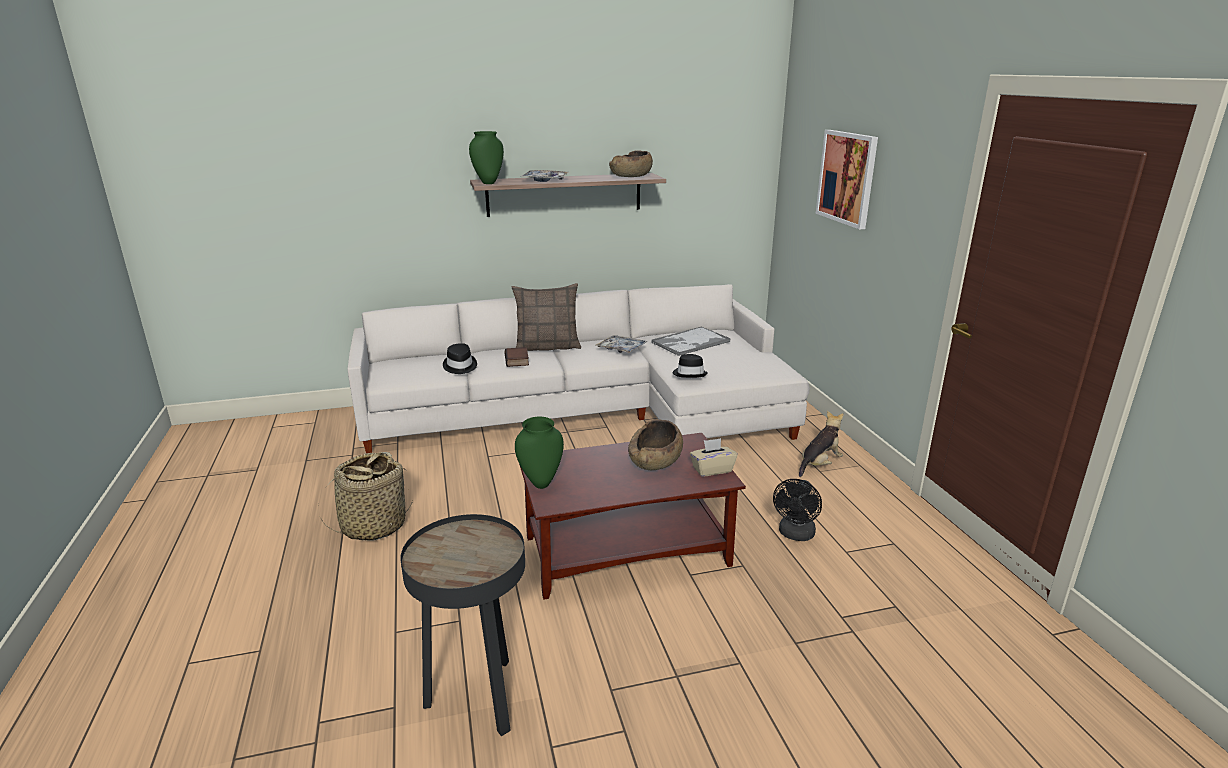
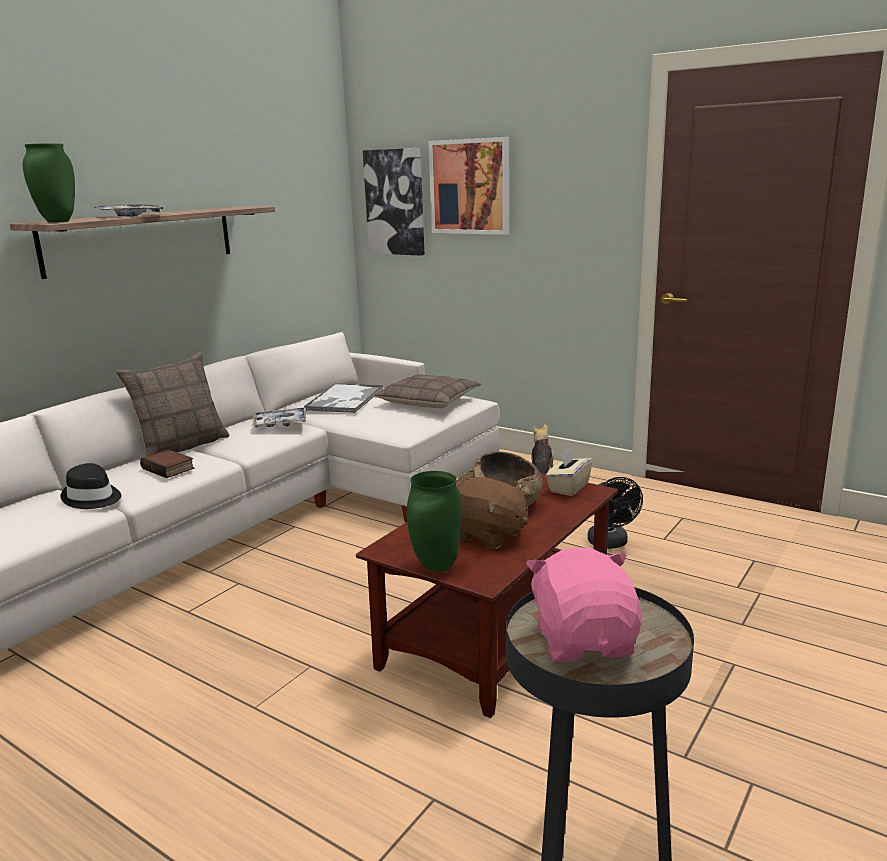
camera: 40 degrees left, 5 degrees down
basket [320,452,413,541] -> none
brown bowl [609,151,653,177] -> none
black hat [673,354,708,378] -> none
none -> picture [363,148,425,256]
none -> pillow [375,374,481,408]
none -> brown plush toy [457,477,529,549]
none -> pink plush toy [526,547,642,662]

